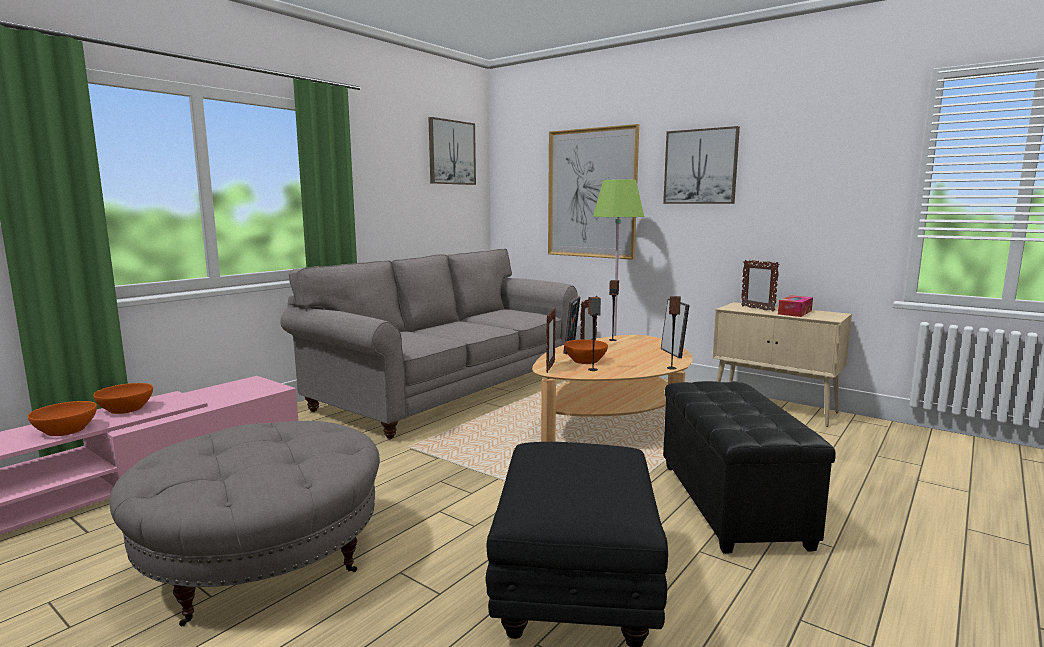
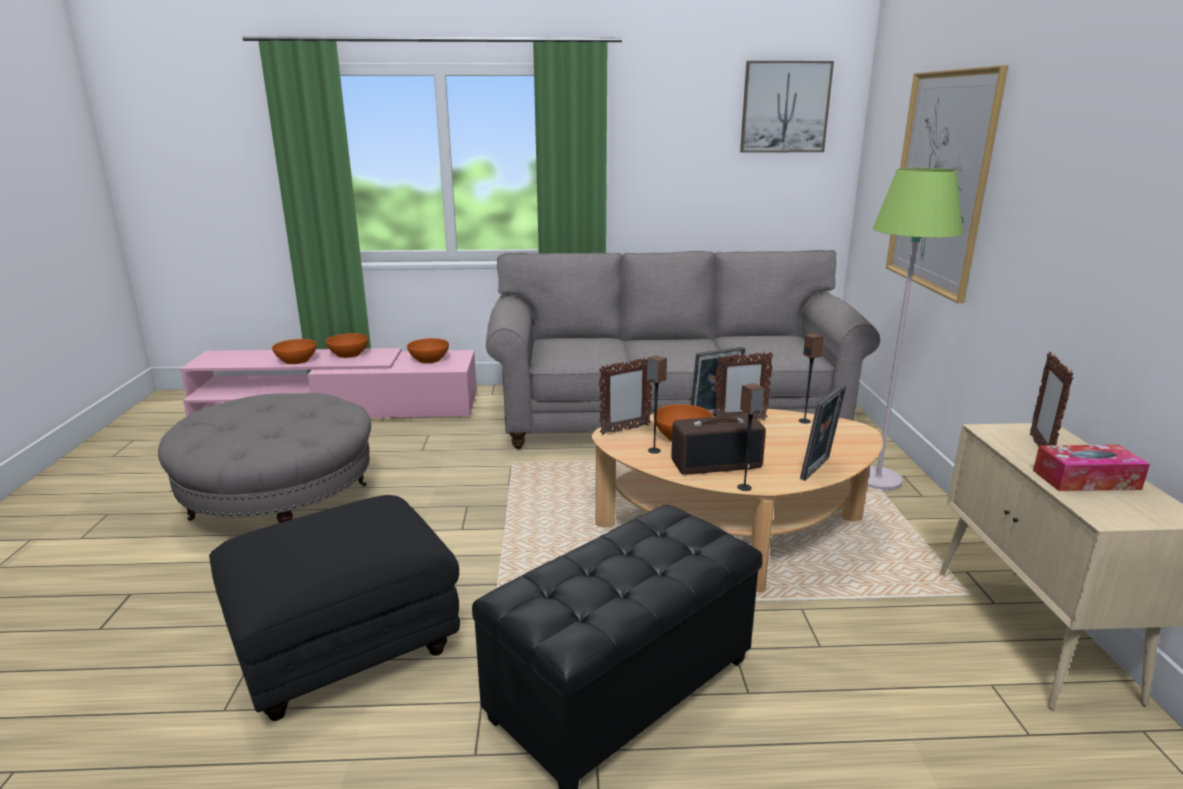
camera: 50 degrees right, 10 degrees up
picture [663,126,740,204] -> none
none -> orange bowl [407,338,449,363]
none -> radio [671,415,766,475]

